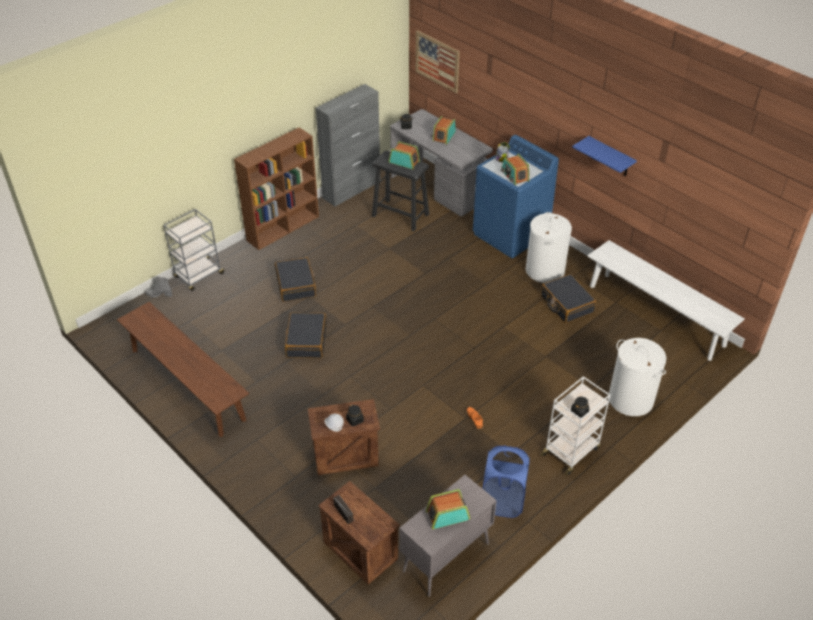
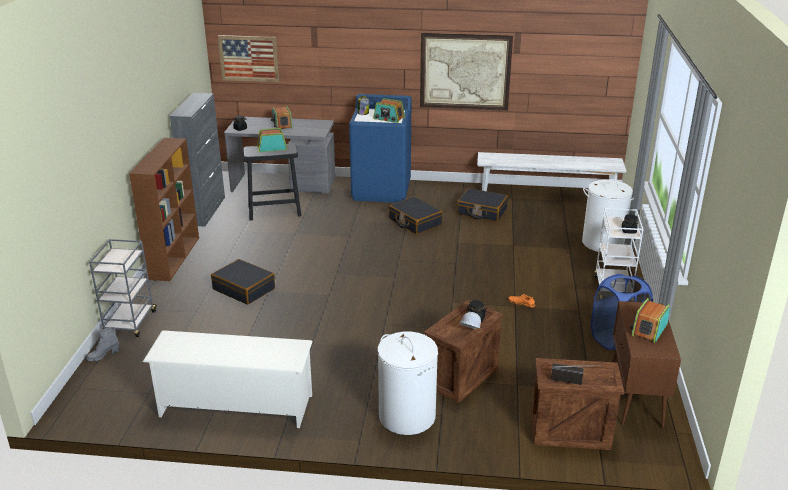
camera: 40 degrees left, 15 degrees down
brown bench [117,302,249,437] -> white shoe rack [143,330,313,428]
black suitcase [285,313,327,358] -> black suitcase moved to [389,196,443,235]
grey cabinet [400,475,497,597] -> brown cabinet [612,301,681,428]
white laundry basket [526,212,572,283] -> white laundry basket moved to [377,332,438,435]
blue shelf [572,136,637,176] -> picture [420,33,513,111]

